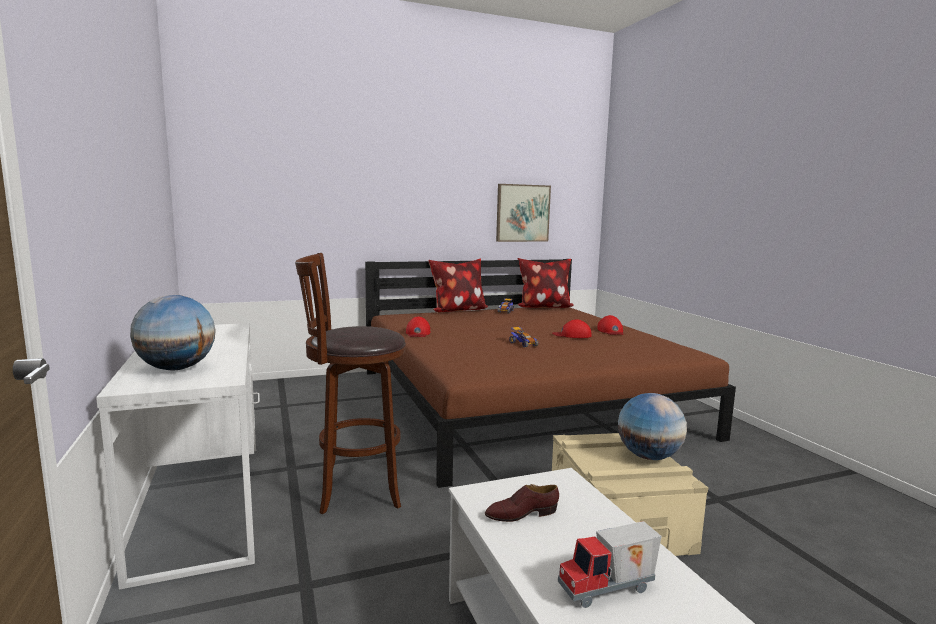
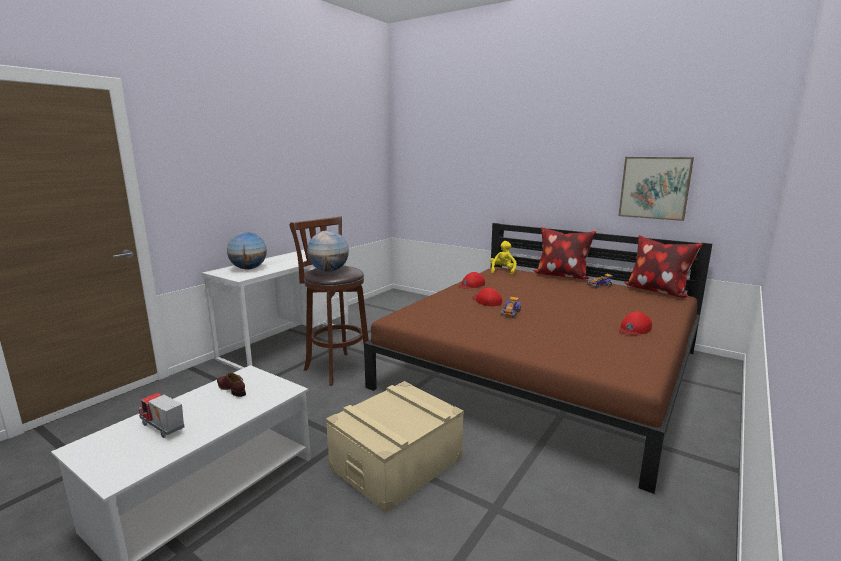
camera: 55 degrees right, 5 degrees up
red cap [552,319,592,338] -> red cap moved to [473,288,502,306]
globe [618,393,687,460] -> globe moved to [307,230,349,272]
none -> yellow plush toy [490,241,517,276]

